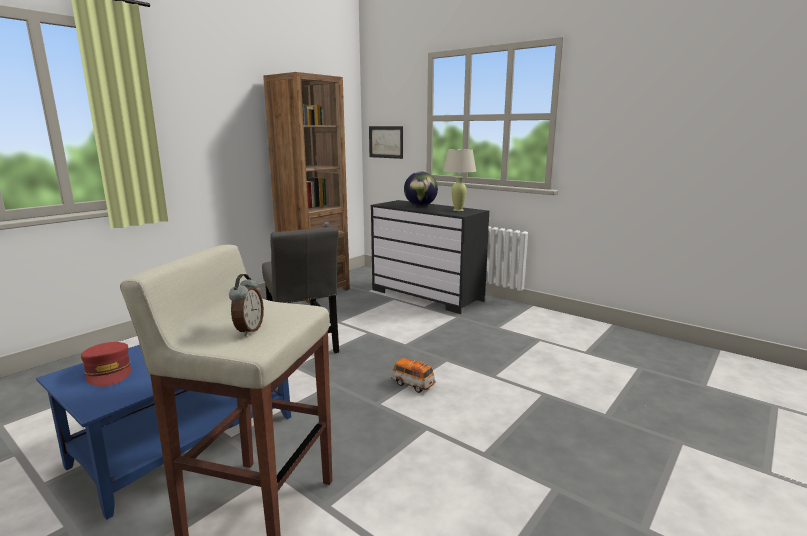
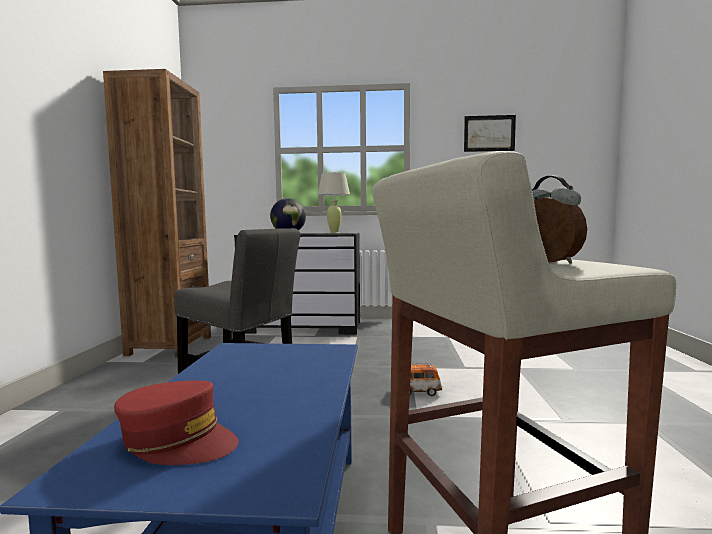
camera: 35 degrees left, 10 degrees down
picture [369,126,403,159] -> picture moved to [464,115,516,152]

